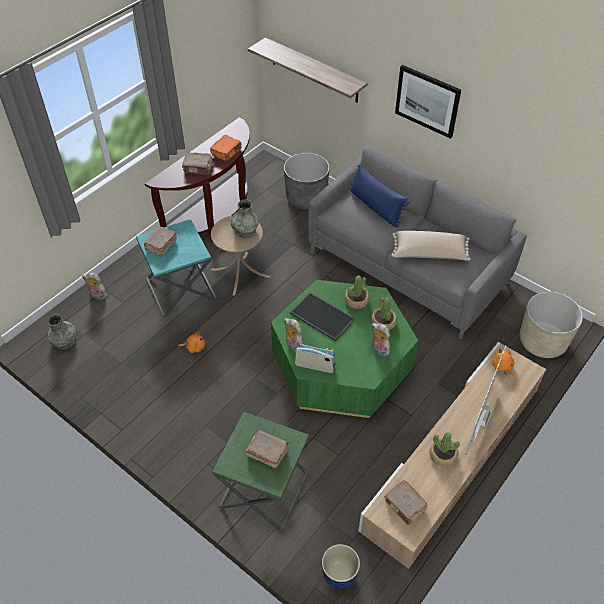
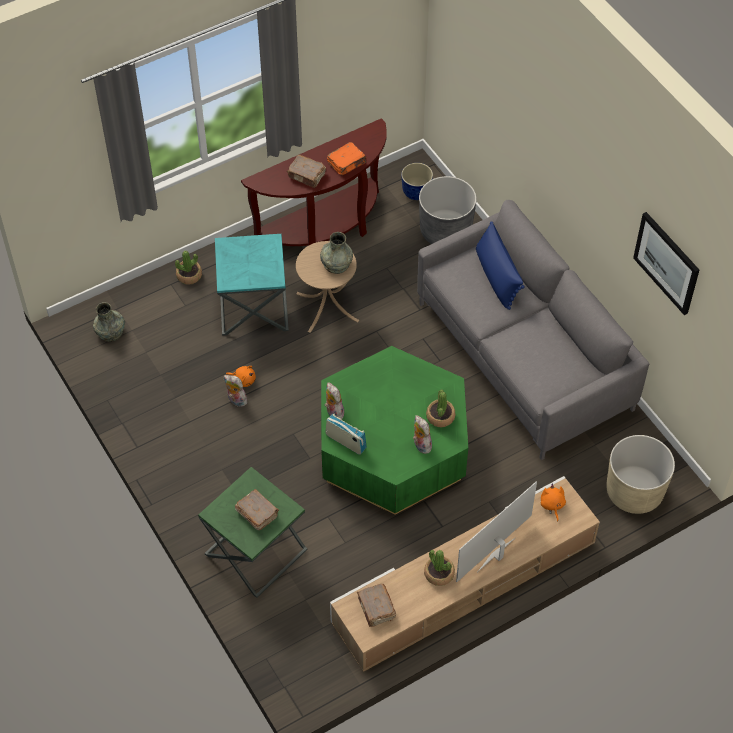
camera: 20 degrees right, 5 degrees up
plush toy [82,273,107,300] -> plush toy moved to [224,375,247,407]
brown book [144,226,177,257] -> none
shelf [248,37,368,103] -> none
tray [290,292,355,341] -> none
planter [322,544,360,589] -> planter moved to [401,163,433,200]
potted plant [344,276,370,309] -> potted plant moved to [175,250,202,285]
beige pillow [391,231,470,261] -> none
picture [395,65,461,139] -> picture moved to [633,212,699,315]

